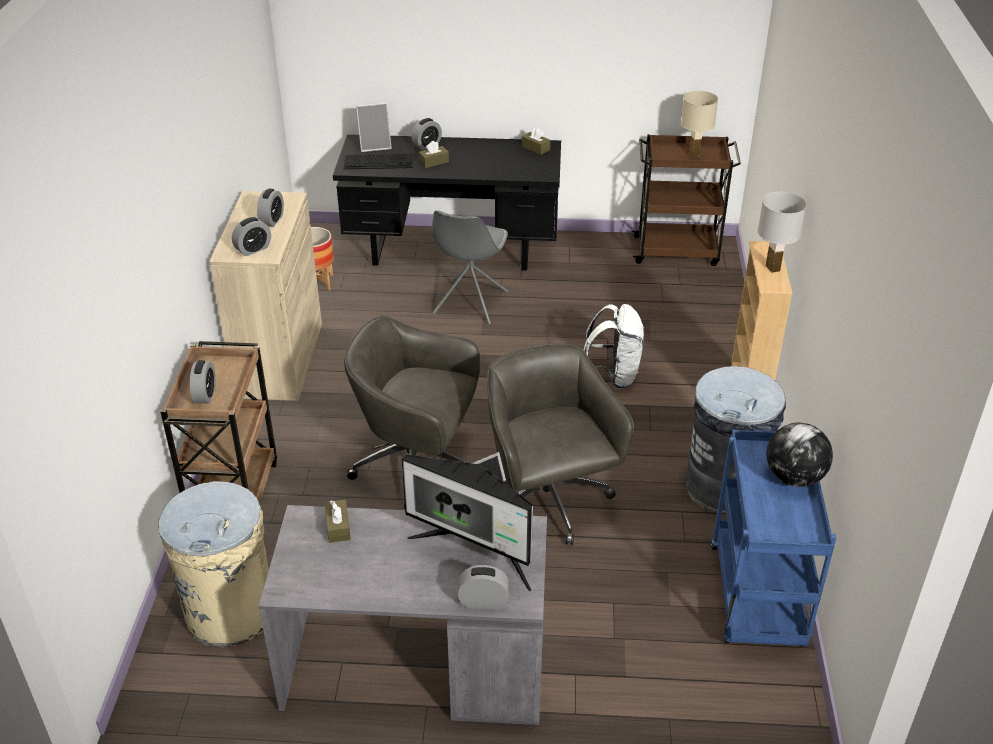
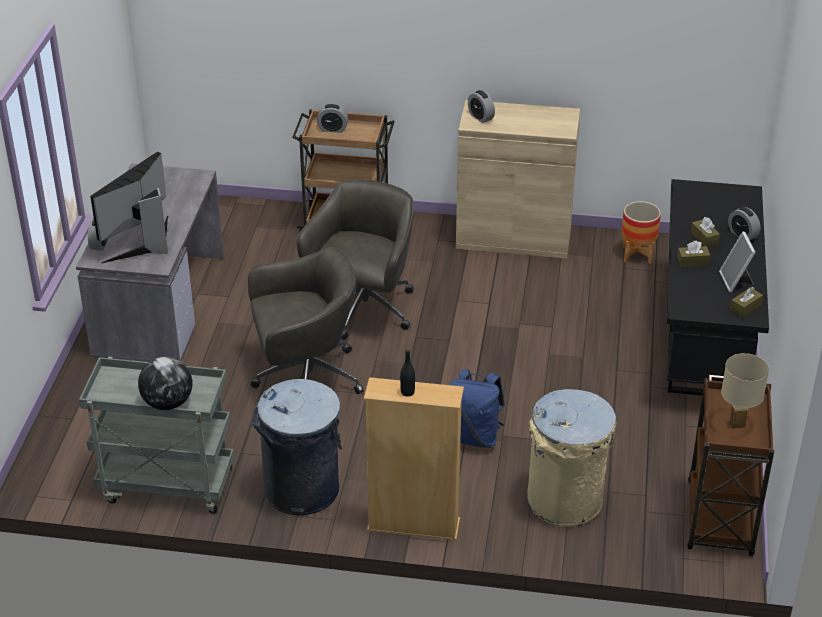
camera: 95 degrees right, 0 degrees up
beige trash can [158,481,269,647] -> beige trash can moved to [527,389,617,527]
alarm clock [257,189,284,227] -> none
brown tissue box [325,499,351,543] -> brown tissue box moved to [677,241,710,267]
keyboard [344,154,414,169] -> none
picture frame [356,103,392,152] -> picture frame moved to [719,232,756,292]
grey chair [432,210,508,325] -> none
white backpack [584,304,645,389] -> blue backpack [450,369,505,448]
blue cart [711,430,836,647] -> grey cart [79,357,234,514]
white table lamp [758,192,807,273] -> black bottle [400,349,415,397]

